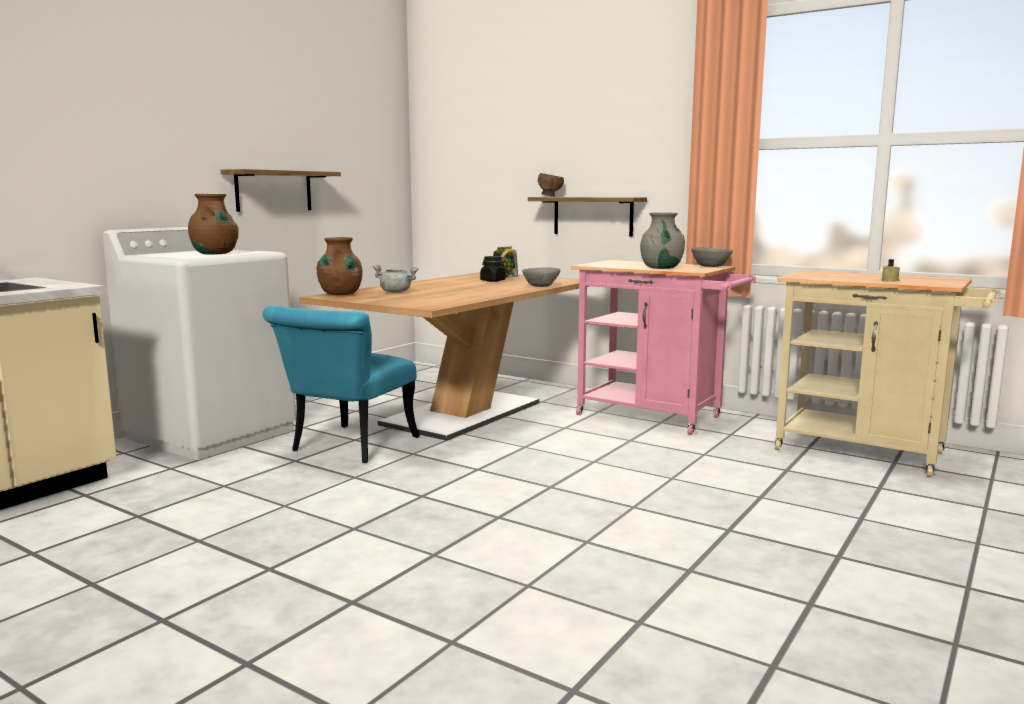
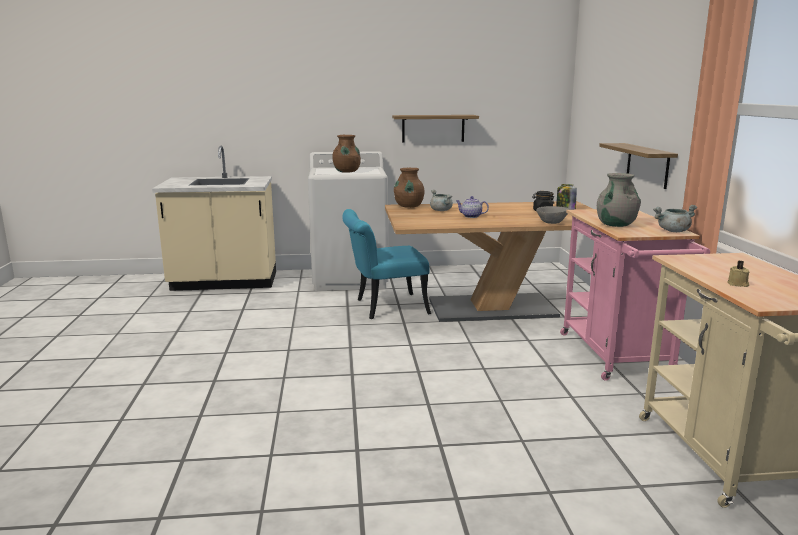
camera: 50 degrees right, 5 degrees up
brown bowl [538,173,564,197] -> none
grey bowl [691,247,733,267] -> grey cooking pot [653,205,697,232]
none -> teapot [456,196,489,218]

